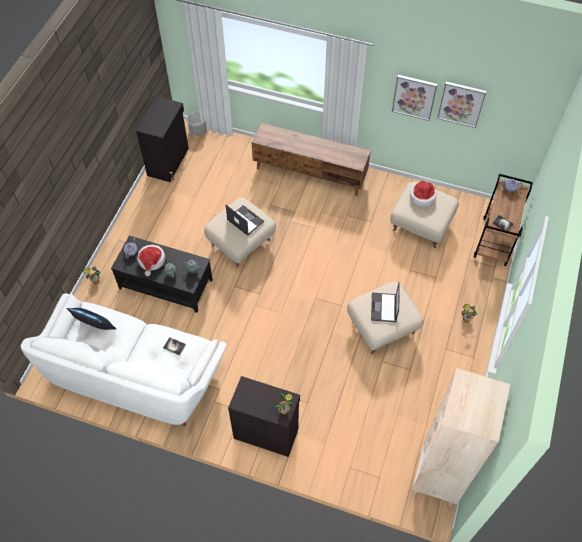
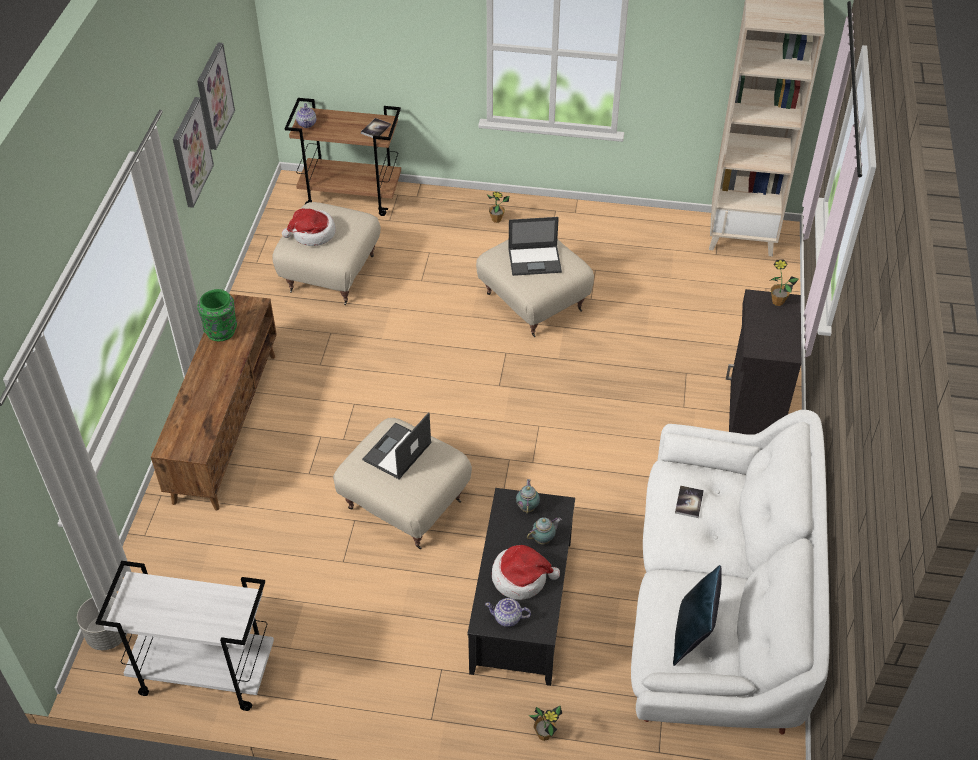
camera: 100 degrees left, 10 degrees down
black cabinet [136,97,189,182] -> white cart [96,561,274,711]
none -> green vase [197,289,237,341]

